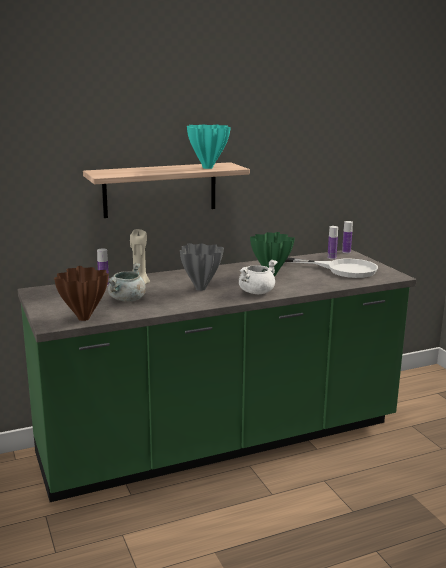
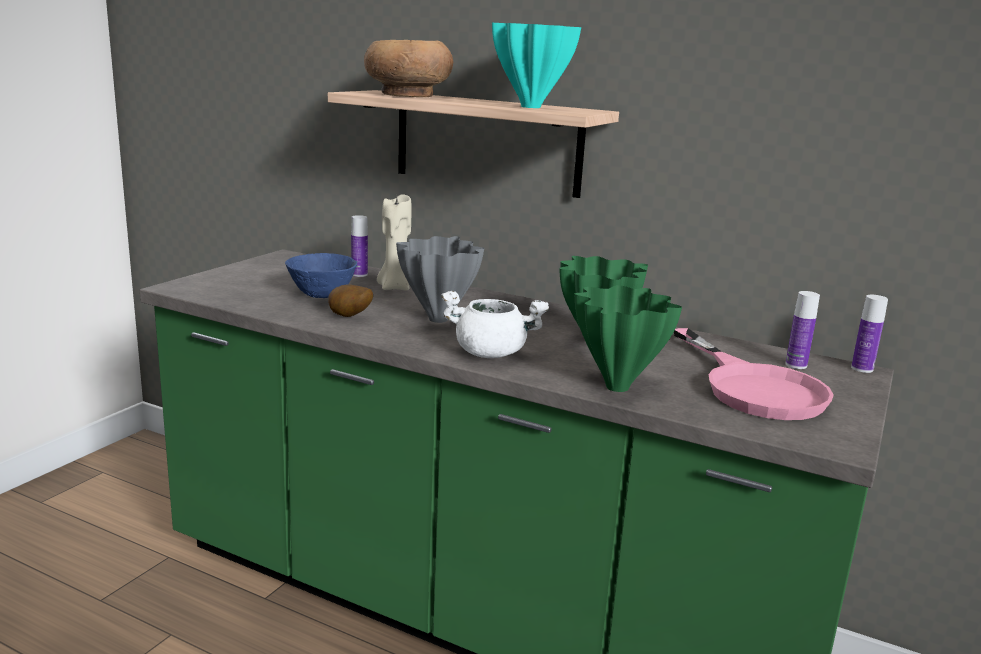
camera: 50 degrees right, 0 degrees up
brown vase [54,266,109,321] -> none
grey cooking pot [108,263,146,302] -> blue bowl [285,253,357,298]
white frying pan [285,257,378,278] -> pink frying pan [674,328,834,420]
none -> potato [328,284,373,317]
none -> brown bowl [364,40,453,97]
none -> green vase [575,285,682,392]

